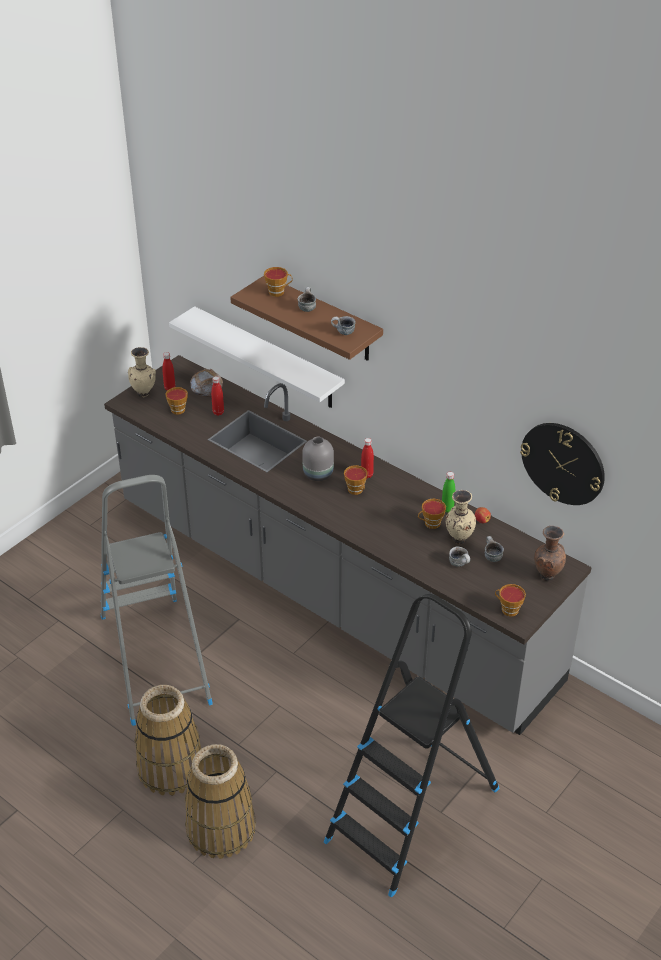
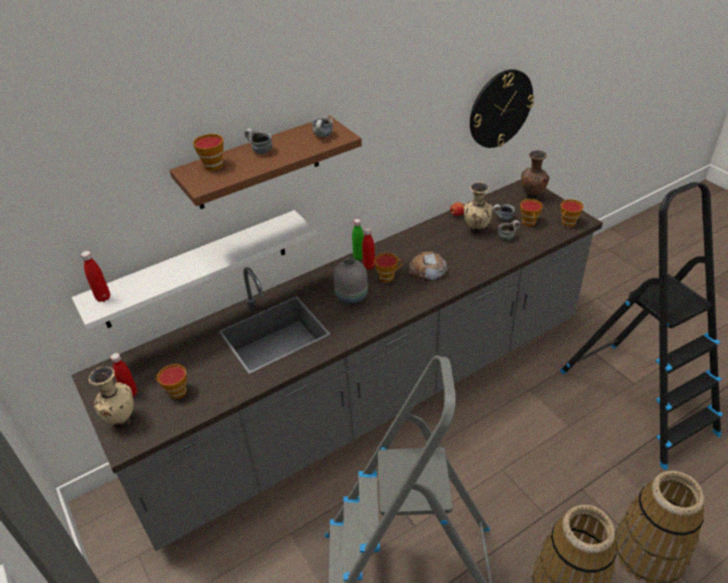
camera: 70 degrees left, 0 degrees up
bread [190,368,223,397] -> bread moved to [409,251,448,282]
red bottle [211,376,224,416] -> red bottle moved to [81,251,110,302]
cup [418,499,446,529] -> cup moved to [520,199,543,226]
green bottle [442,472,455,513] -> green bottle moved to [352,219,364,260]

